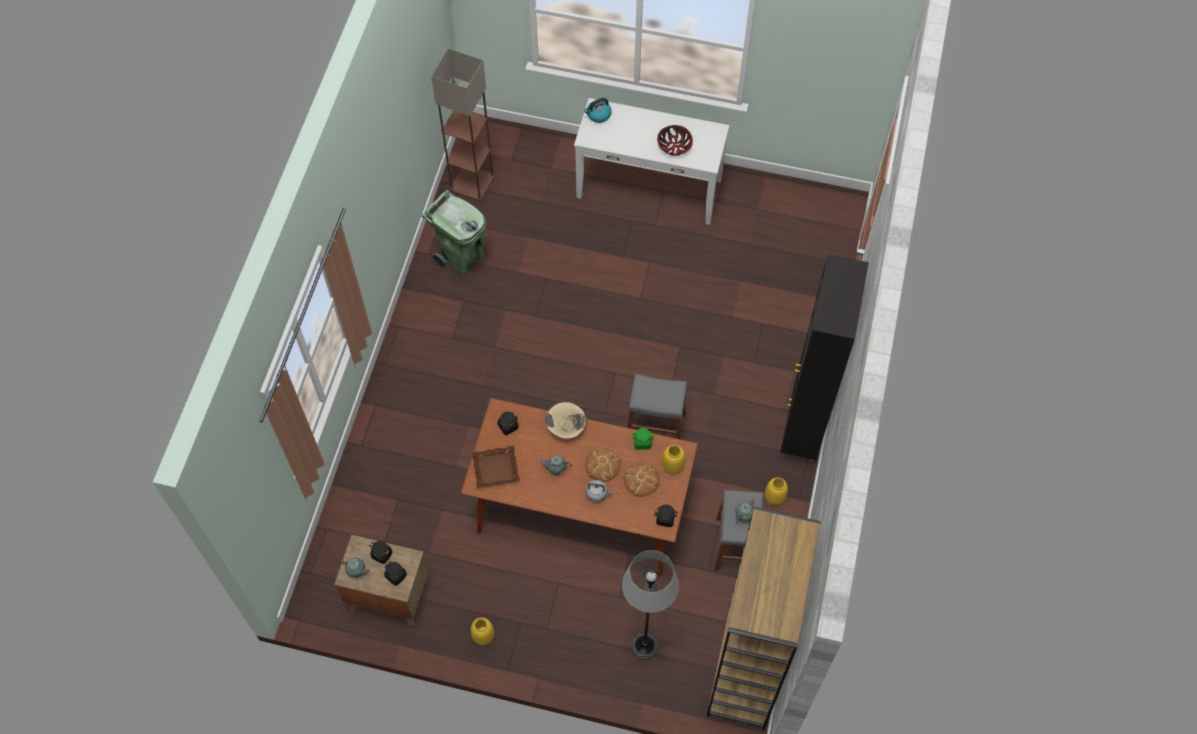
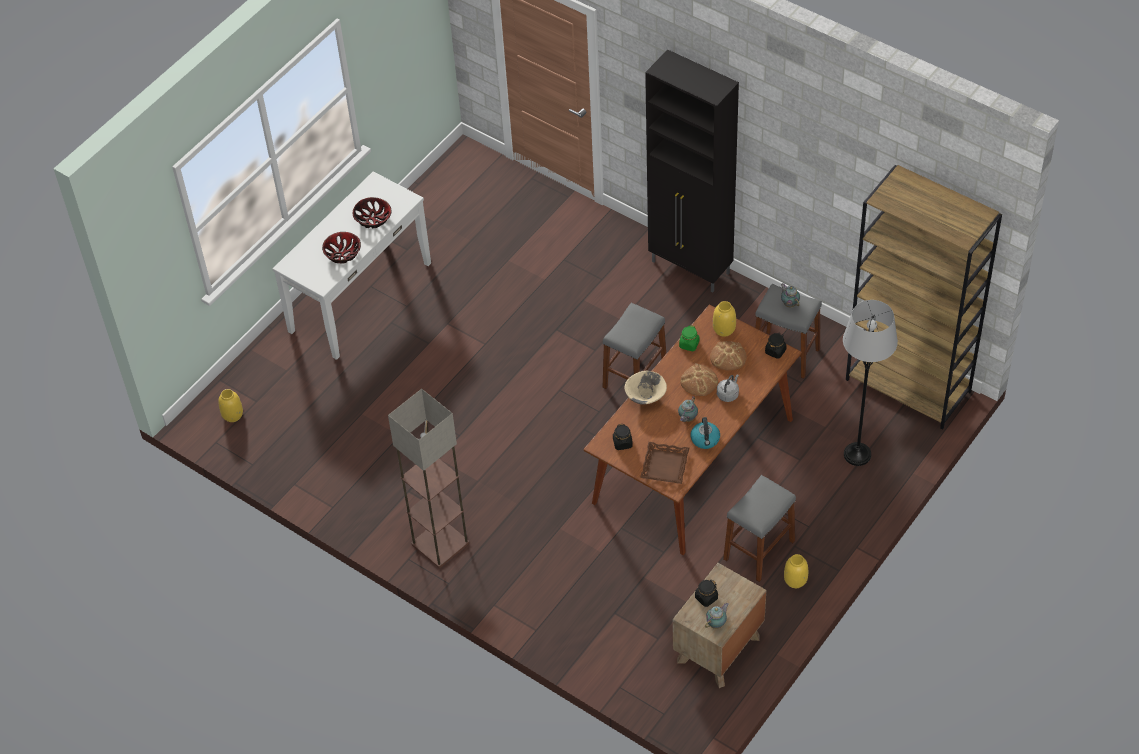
camera: 65 degrees left, 10 degrees down
black jar [384,562,407,585] -> none
green trash can [422,190,487,277] -> none
floor lamp [431,48,495,202] -> floor lamp moved to [388,389,469,568]
kettle [584,98,612,123] -> kettle moved to [691,417,720,449]
yellow vase [765,477,788,505] -> yellow vase moved to [219,389,243,422]
none -> bowl [322,232,361,263]
none -> grey stool [723,475,796,582]

